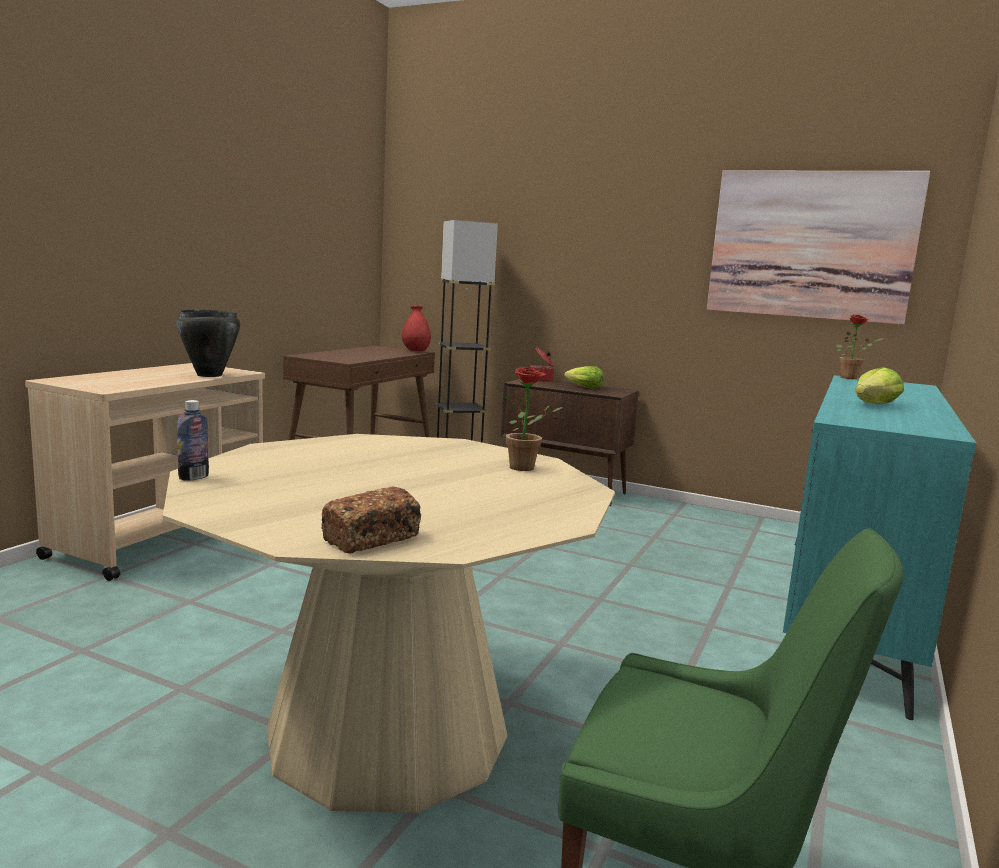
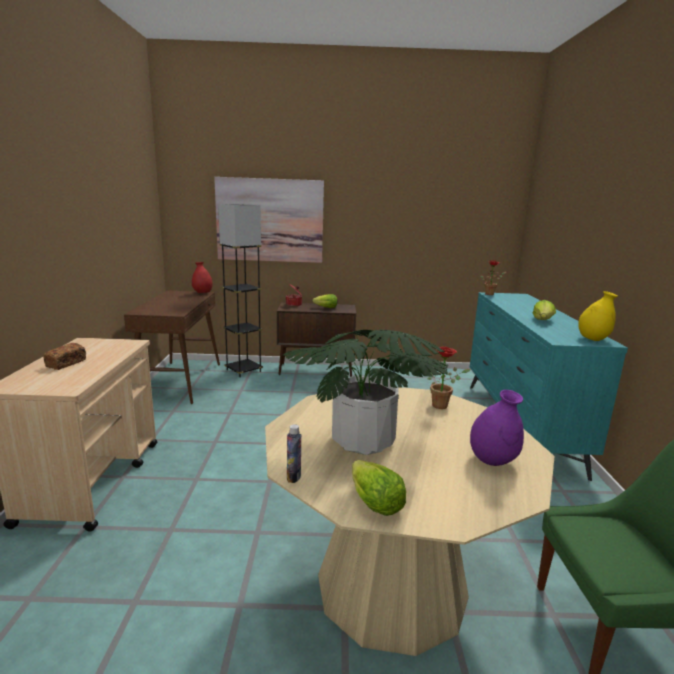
camera: 25 degrees left, 5 degrees up
black cooking pot [176,309,240,377] -> none
bread [321,487,421,554] -> bread moved to [43,343,86,370]
picture [707,171,930,325] -> picture moved to [214,177,324,263]
none -> potted plant [282,329,449,455]
none -> lettuce [352,460,406,516]
none -> purple vase [470,390,524,466]
none -> yellow vase [578,291,618,341]

